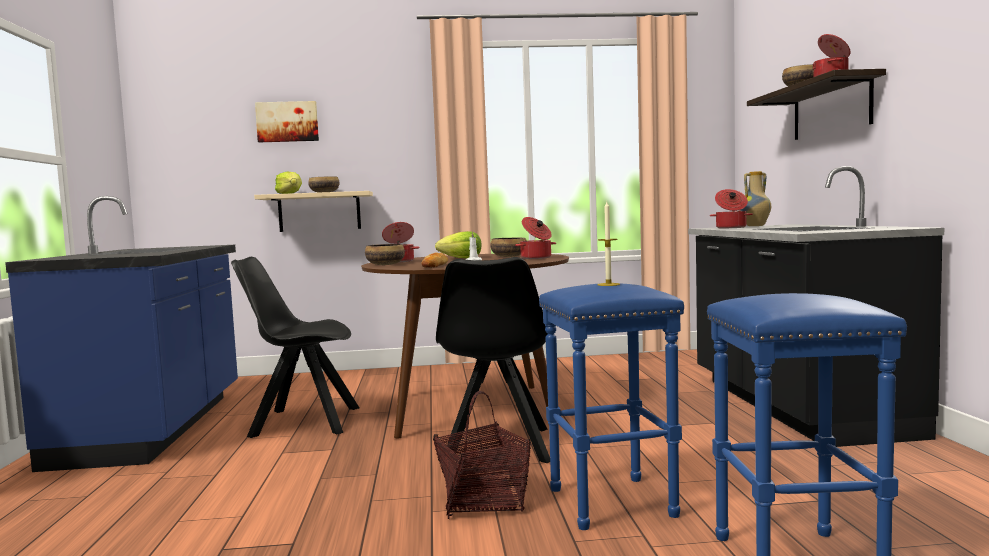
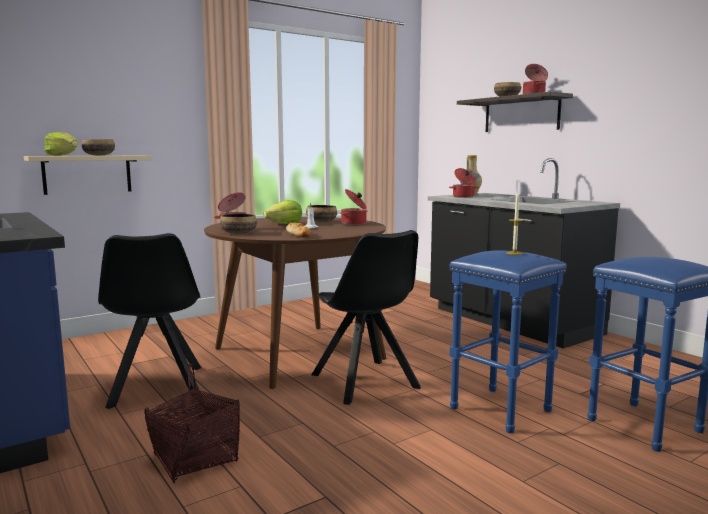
camera: 30 degrees left, 5 degrees up
black chair [231,257,359,438] -> black chair turned 75 degrees counterclockwise [98,233,202,409]
picture [255,101,319,142] -> none
basket [433,391,531,519] -> basket moved to [144,363,240,483]

